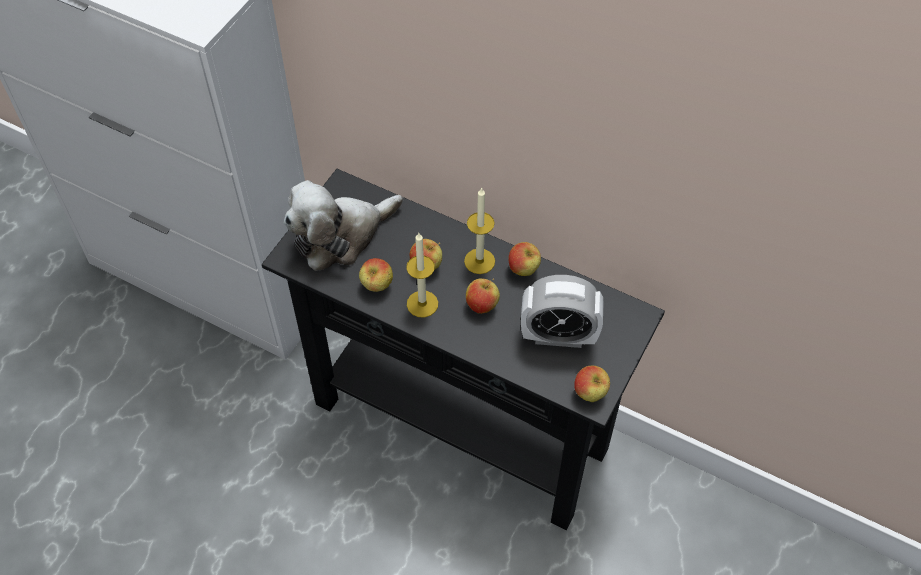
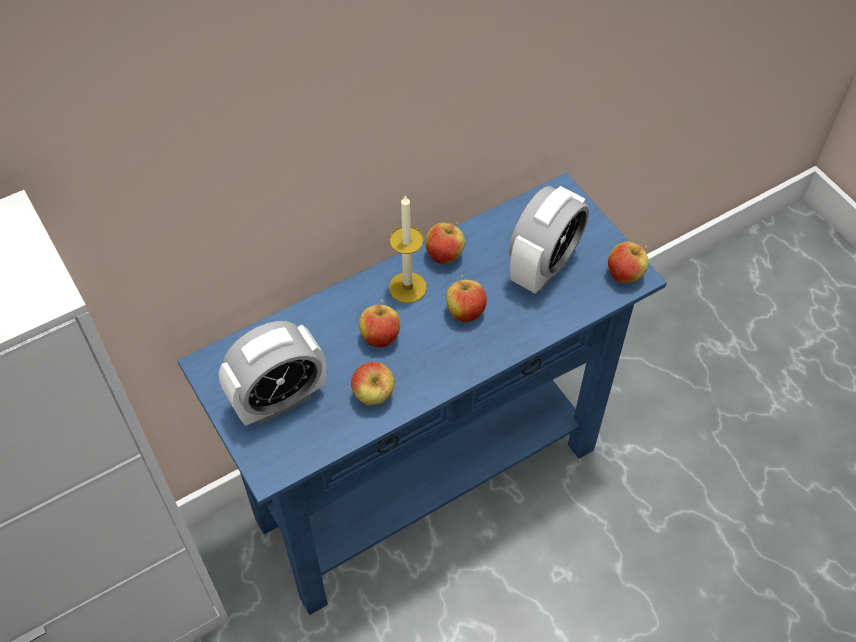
camera: 60 degrees left, 0 degrees up
black console table [262,169,665,530] -> blue console table [177,173,667,615]
plush toy [284,180,403,271] -> alarm clock [219,321,326,426]
candle [406,233,438,318] -> none

